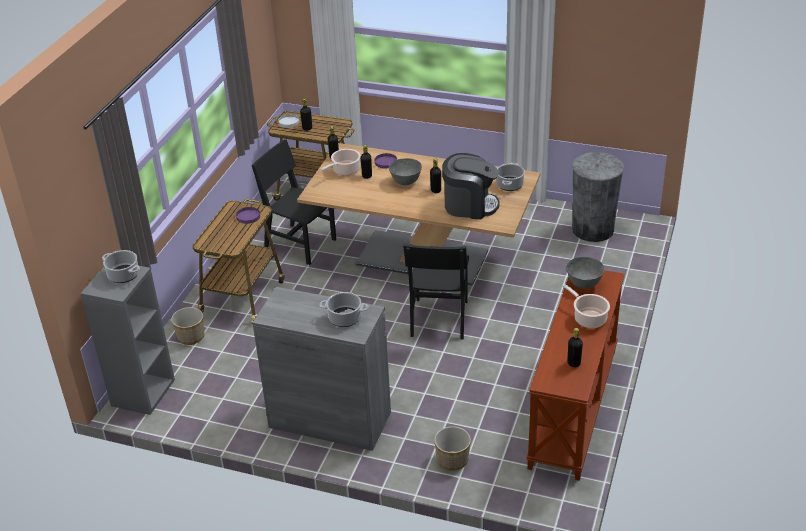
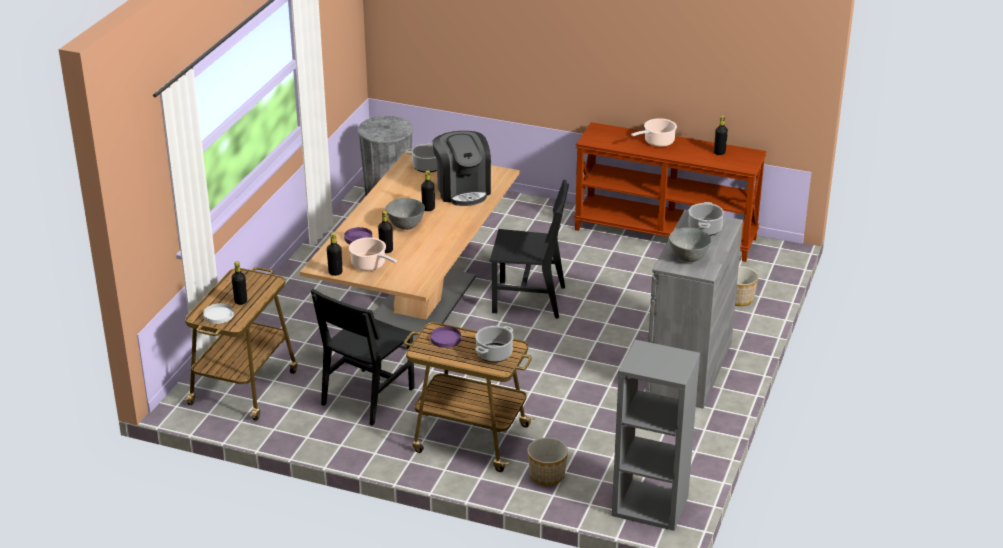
camera: 90 degrees left, 5 degrees down
cooking pot [102,250,140,283] -> cooking pot moved to [475,326,513,362]
coffee machine [442,153,500,219] -> coffee machine turned 150 degrees clockwise [432,131,491,206]
grey bowl [566,257,604,289] -> grey bowl moved to [669,228,711,262]

